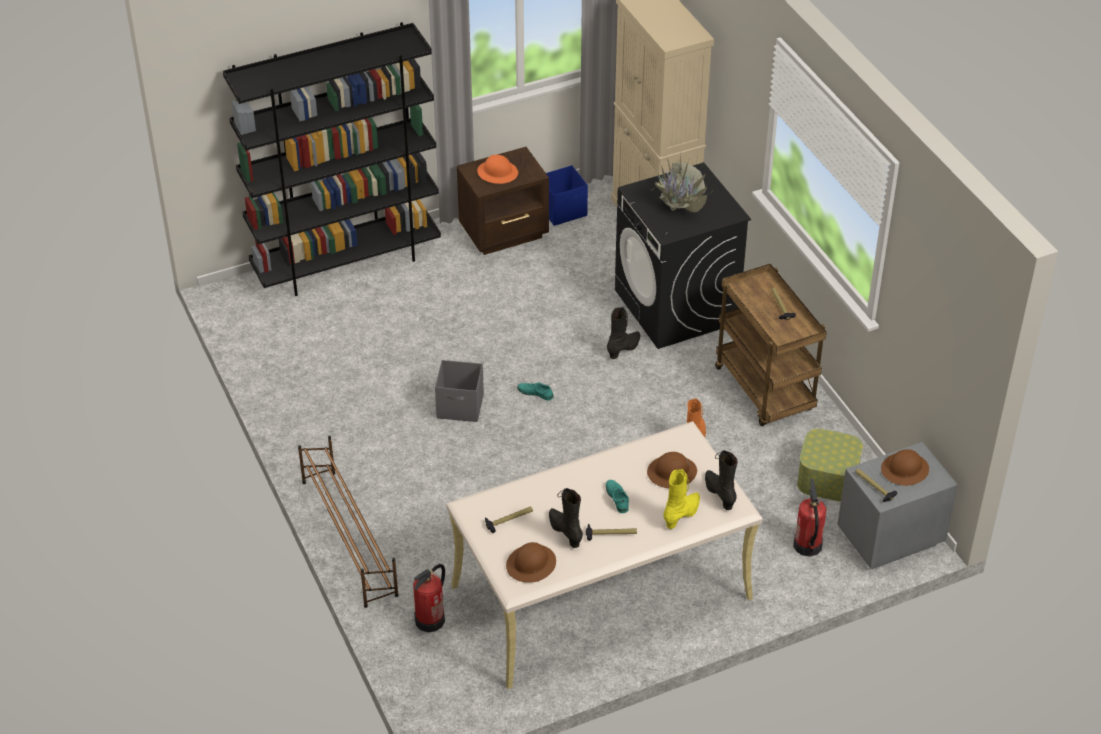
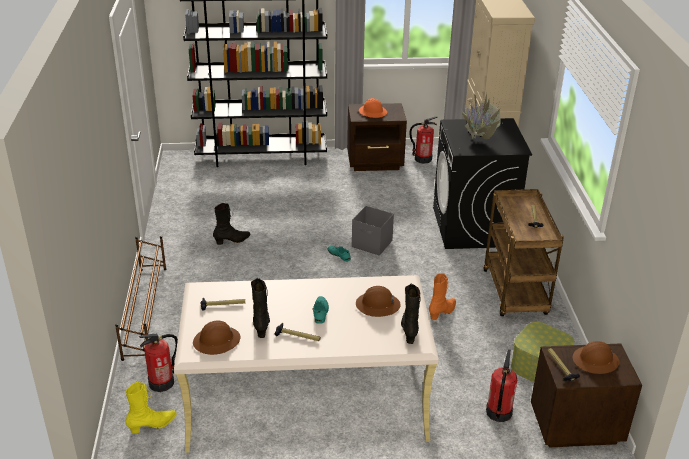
camera: 20 degrees right, 10 degrees down
grey storage box [435,360,484,422] -> grey storage box moved to [352,206,394,256]
blue storage box [546,165,588,226] -> fire extinguisher [409,117,437,164]
black boot [607,307,640,359] -> black boot moved to [213,203,250,245]
yellow boot [663,469,700,529] -> yellow boot moved to [126,382,177,434]
grey nightstand [837,442,958,569] -> brown nightstand [531,343,642,447]

